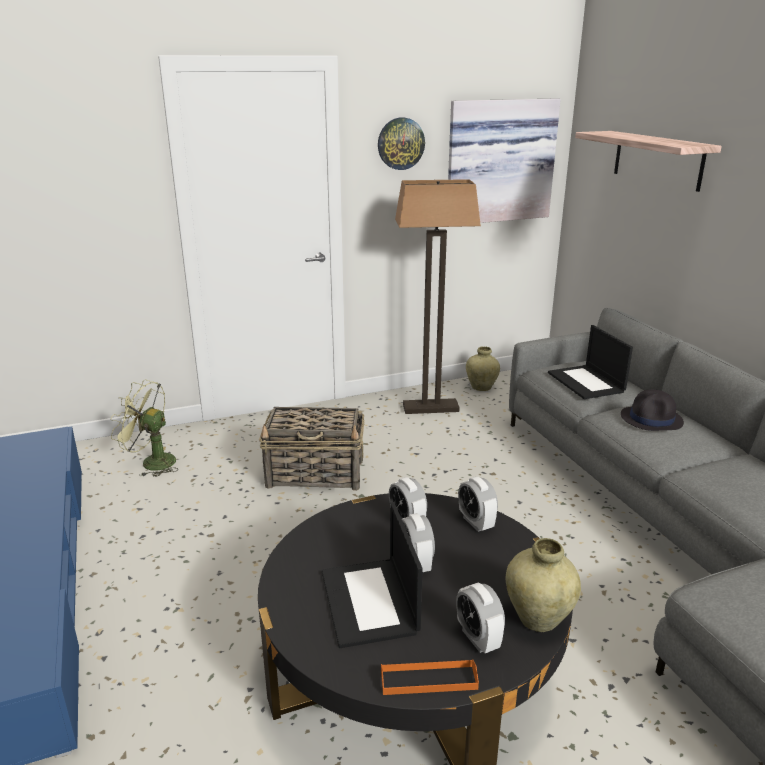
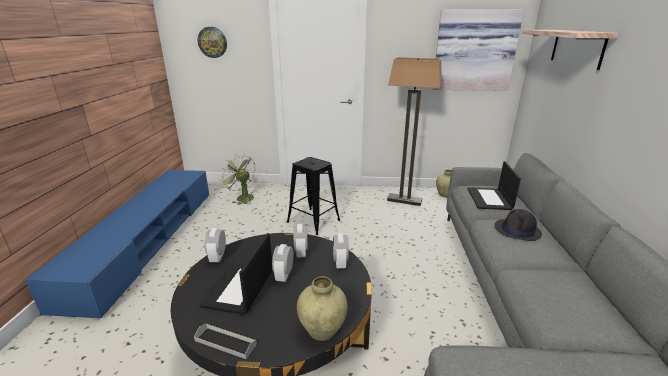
camera: 25 degrees right, 0 degrees up
basket [259,407,364,491] -> black stool [287,157,340,235]
wall clock [378,117,425,170] -> wall clock moved to [197,27,227,58]
orange tray [381,659,479,695] -> grey tray [194,323,257,359]
alarm clock [456,583,505,653] -> alarm clock moved to [205,228,226,262]

